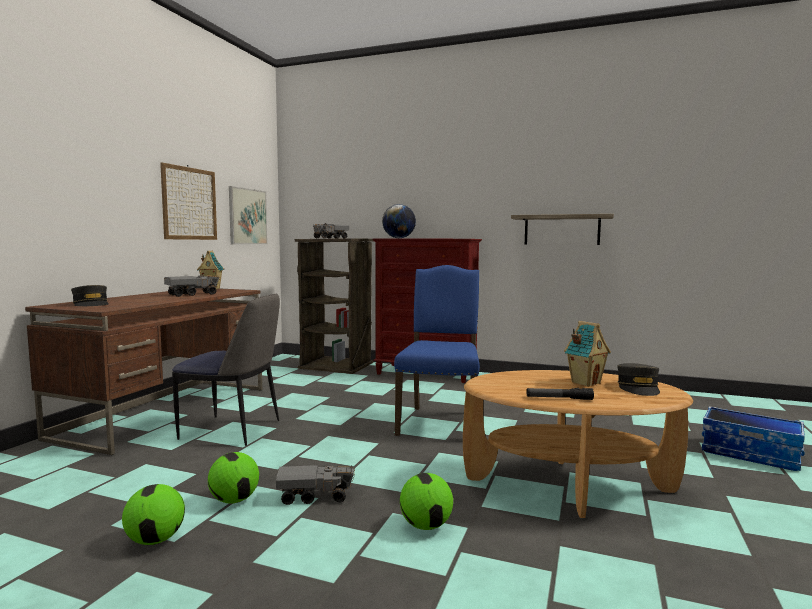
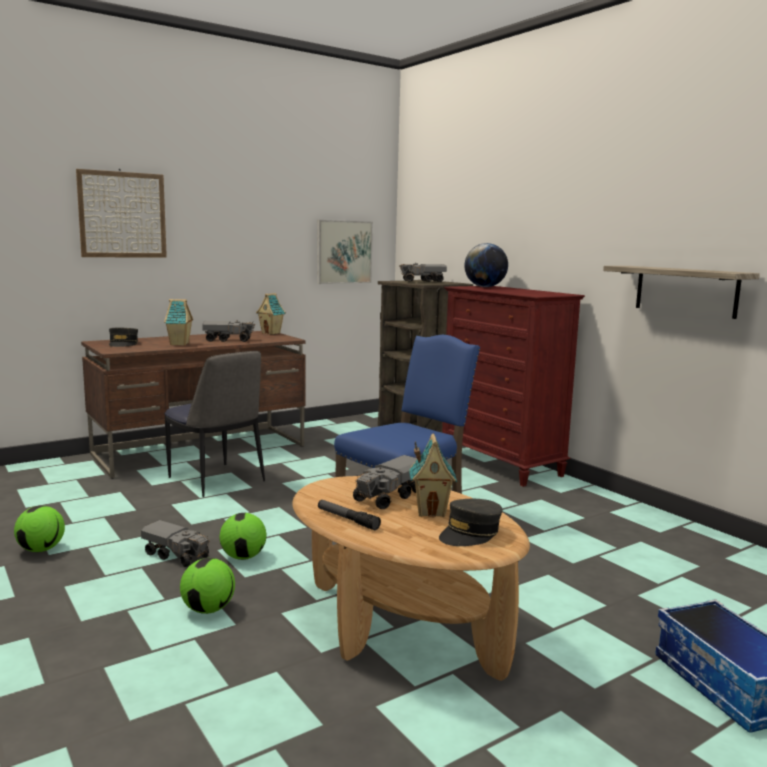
camera: 35 degrees right, 5 degrees up
picture [160,163,217,240] -> picture moved to [76,169,167,258]
football [208,452,259,503] -> football moved to [220,513,266,560]
none -> toy house [164,299,193,345]
none -> toy truck [353,455,417,509]

